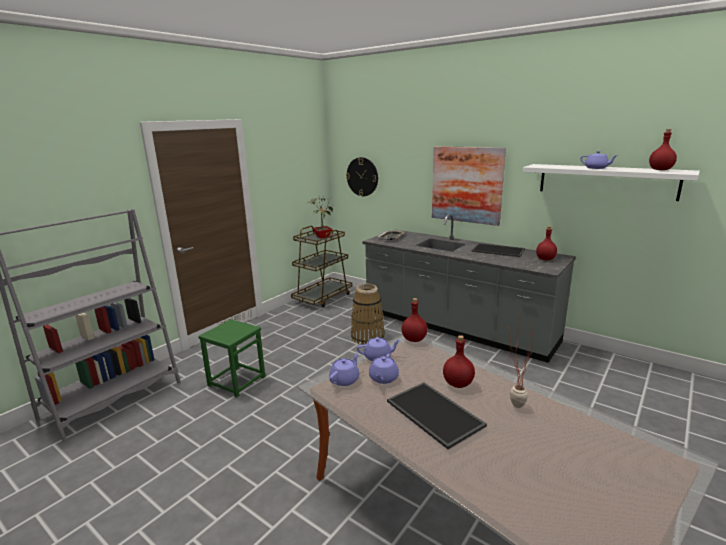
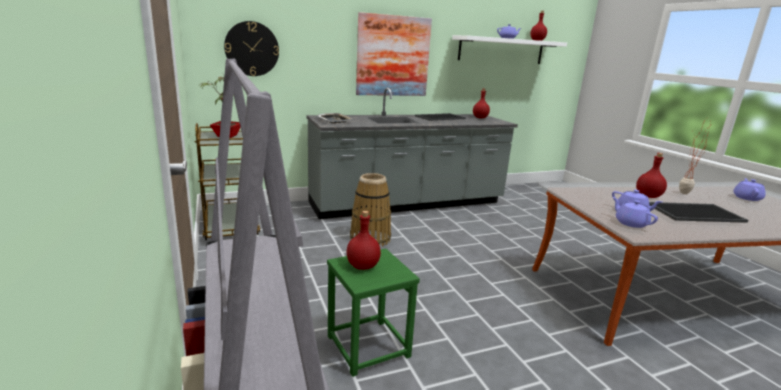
camera: 60 degrees left, 0 degrees up
purple teapot [357,337,401,361] -> purple teapot moved to [733,178,766,201]
red bottle [401,298,428,342] -> red bottle moved to [347,211,381,270]

